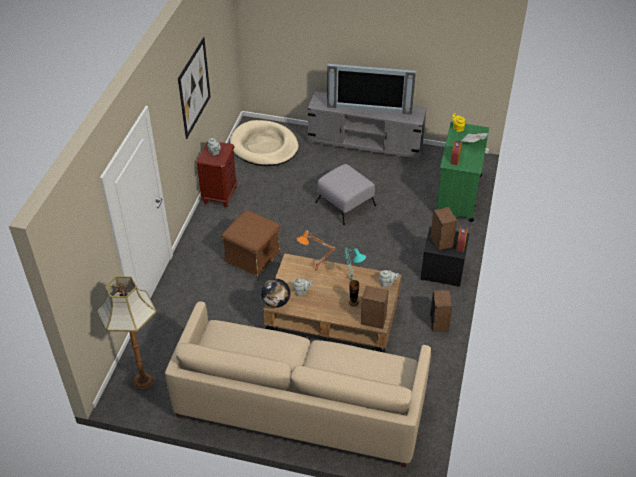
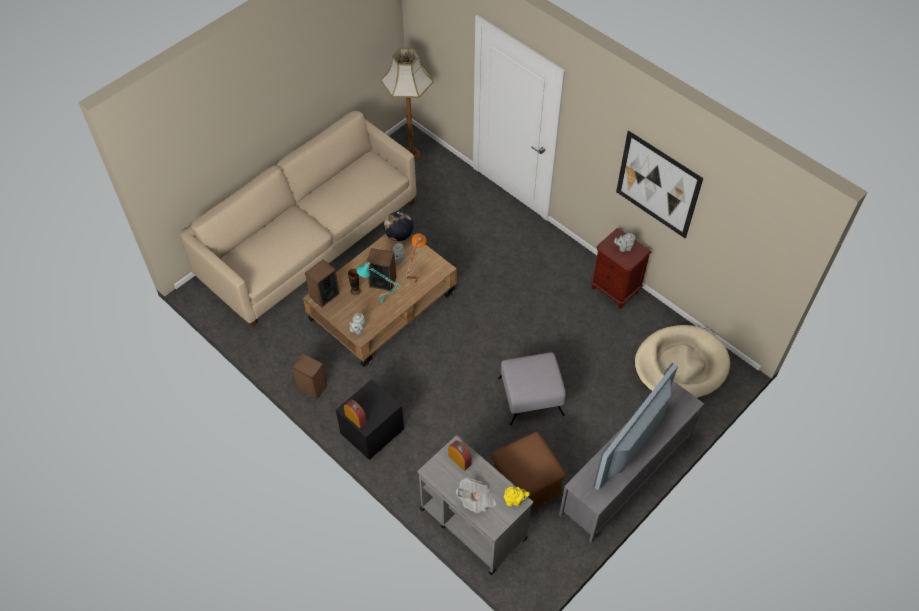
camera: 120 degrees right, 10 degrees up
brown ottoman [221,210,280,277] -> brown ottoman moved to [492,431,566,510]
speaker [430,207,457,250] -> speaker moved to [366,248,396,291]
green cart [436,122,489,222] -> grey cart [418,435,533,575]

